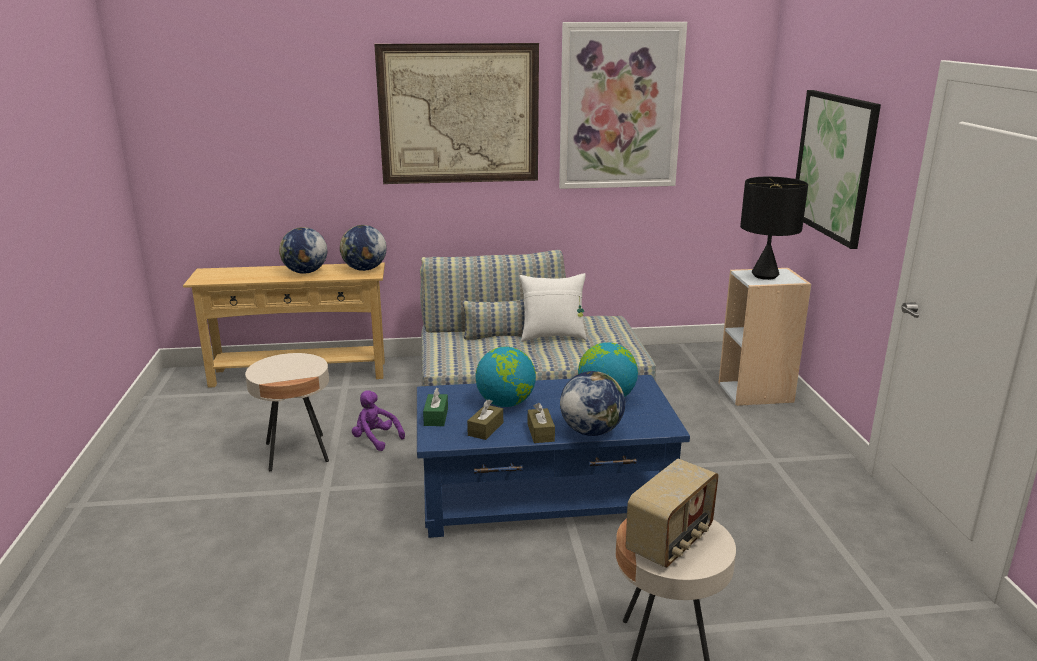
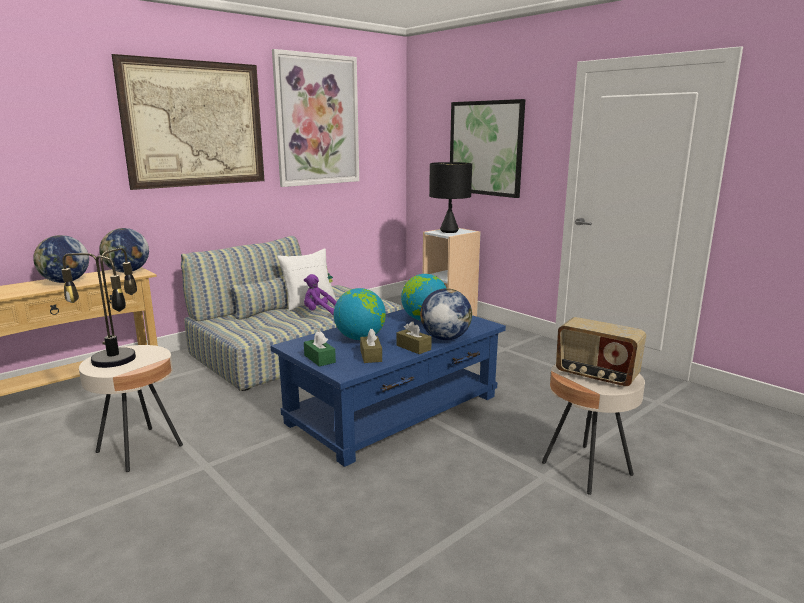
camera: 35 degrees left, 5 degrees down
purple plush toy [352,390,405,451] -> purple plush toy moved to [304,274,337,315]
radio [626,459,719,568] -> radio turned 120 degrees clockwise [556,317,646,387]
none -> table lamp [61,248,137,368]

